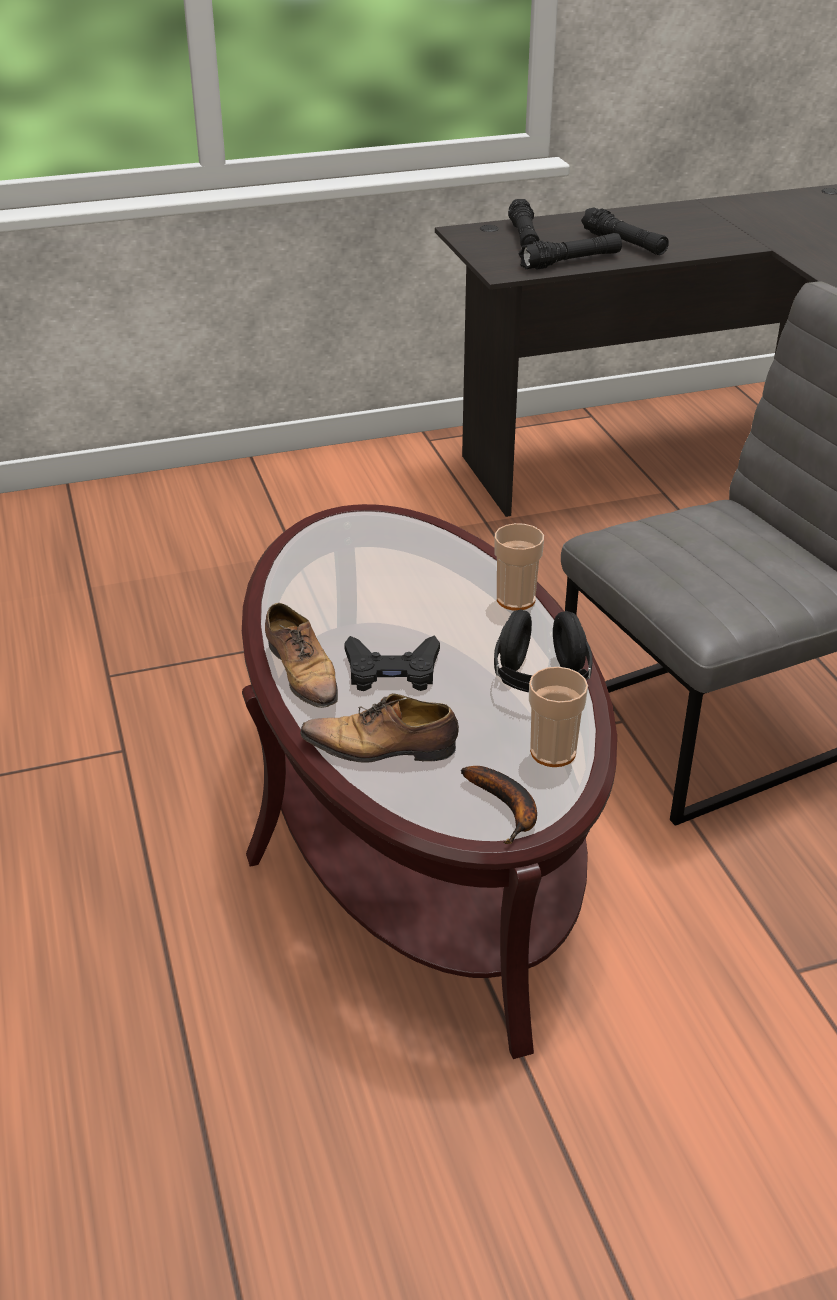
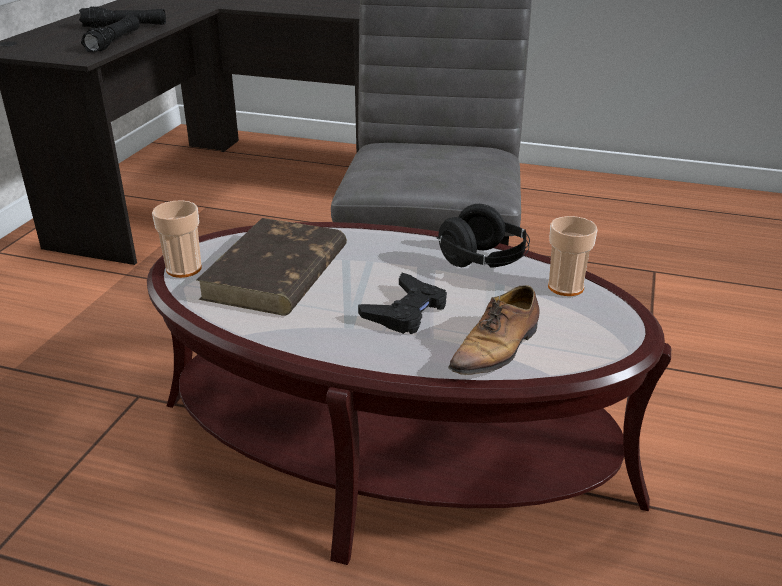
camera: 55 degrees left, 5 degrees down
shoe [265,603,338,711] -> none
banana [461,766,537,844] -> none
cup [494,523,544,611] -> cup moved to [152,200,202,278]
black flashlight [508,199,540,246] -> none
none -> brown book [196,218,347,315]

